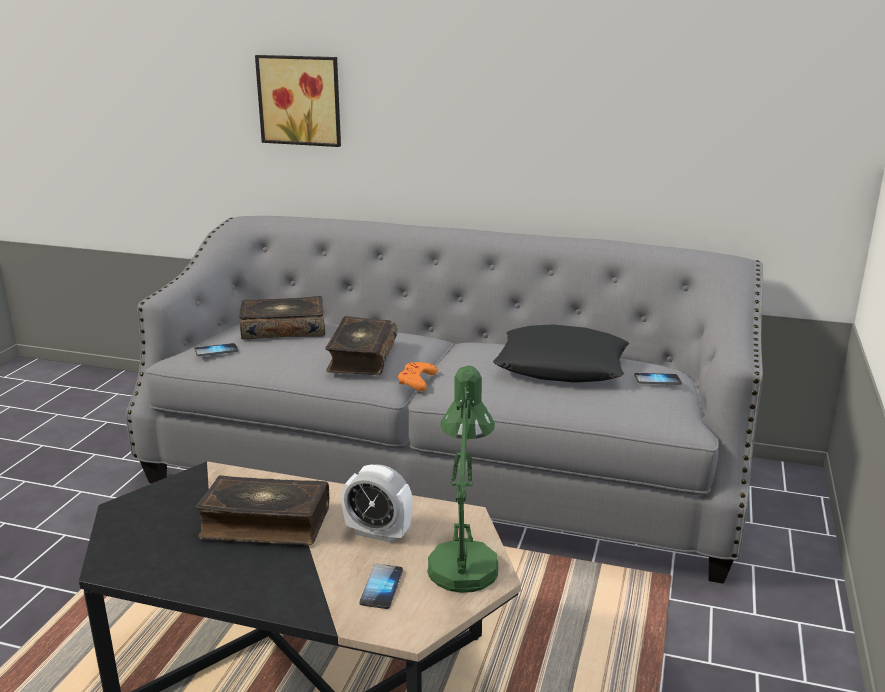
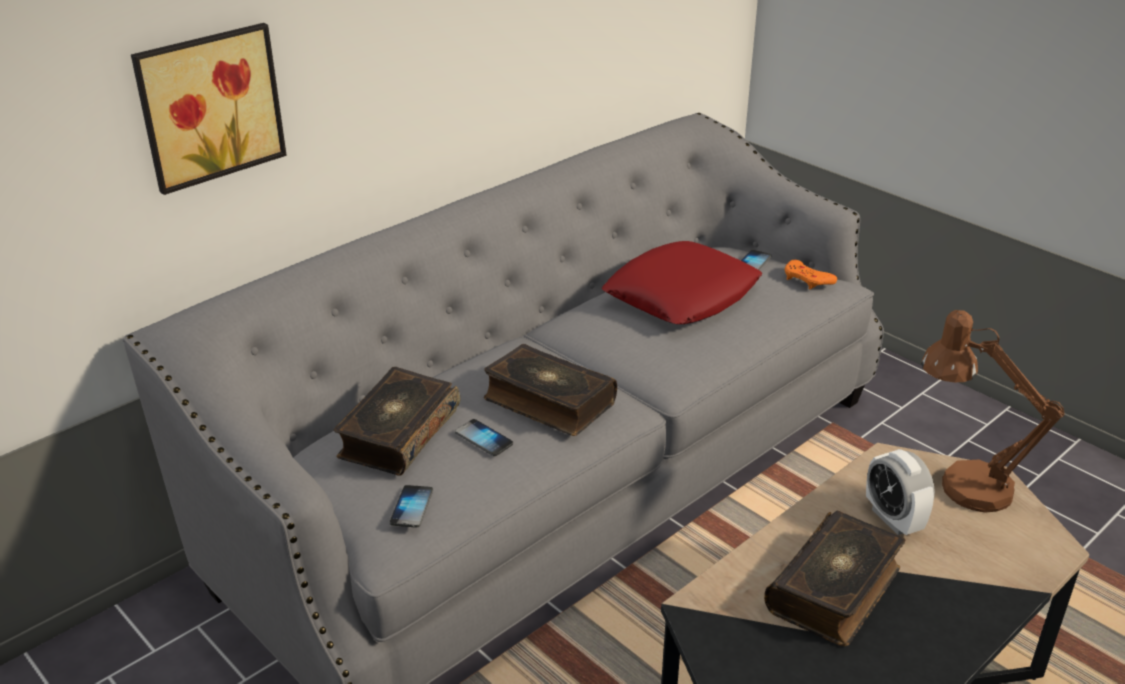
camera: 60 degrees left, 10 degrees up
alarm clock [342,464,413,543] -> alarm clock turned 105 degrees clockwise [866,449,935,535]
phone [360,564,403,609] -> phone moved to [455,419,513,456]
orange game controller [398,362,438,391] -> orange game controller moved to [785,260,837,289]
green table lamp [427,365,498,593] -> brown table lamp [921,310,1065,513]
black pillow [493,324,629,383] -> red pillow [602,241,762,324]

